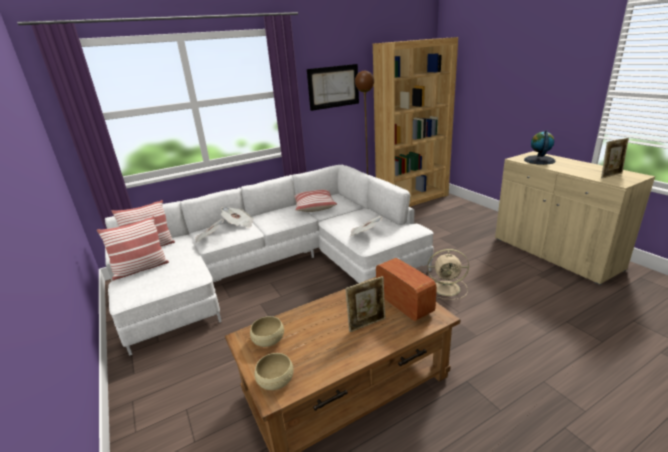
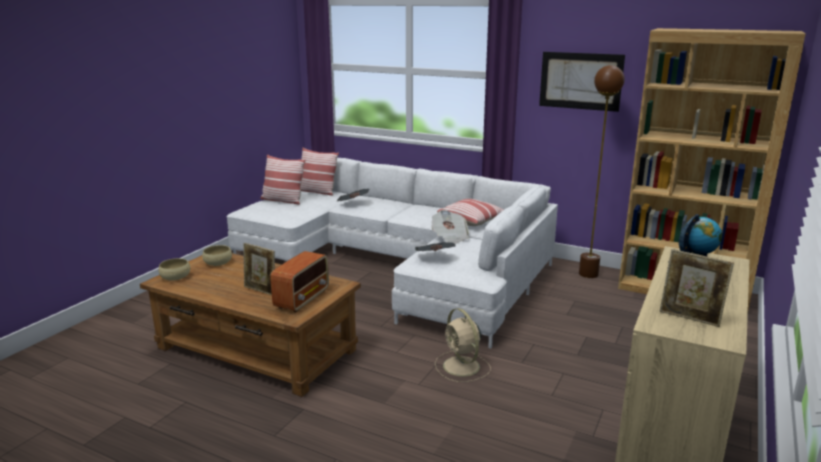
camera: 55 degrees right, 5 degrees down
newspaper [221,207,253,228] -> newspaper moved to [432,210,469,244]

